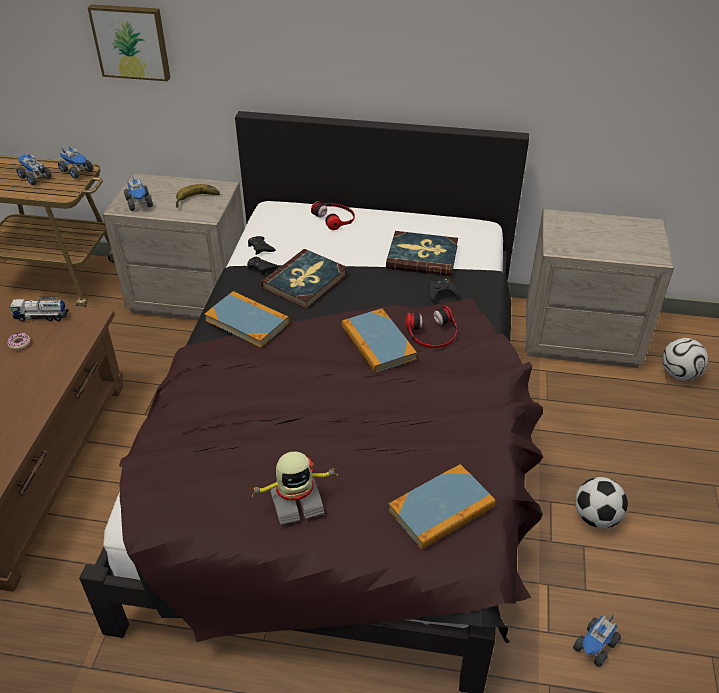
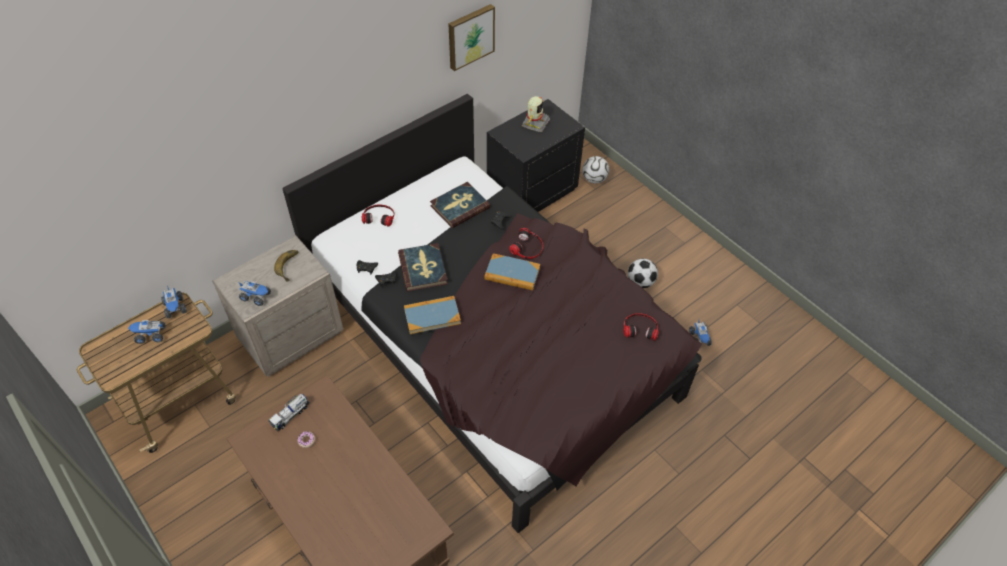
camera: 50 degrees left, 10 degrees up
toy truck [58,146,93,179] -> toy truck turned 75 degrees clockwise [161,286,187,318]
picture [87,4,171,81] -> picture moved to [448,4,495,71]
toy robot [252,452,337,525] -> toy robot moved to [522,96,550,132]
book [389,464,496,550] -> headphones [623,313,659,341]
beige nightstand [526,209,674,368] -> black nightstand [487,99,585,212]

